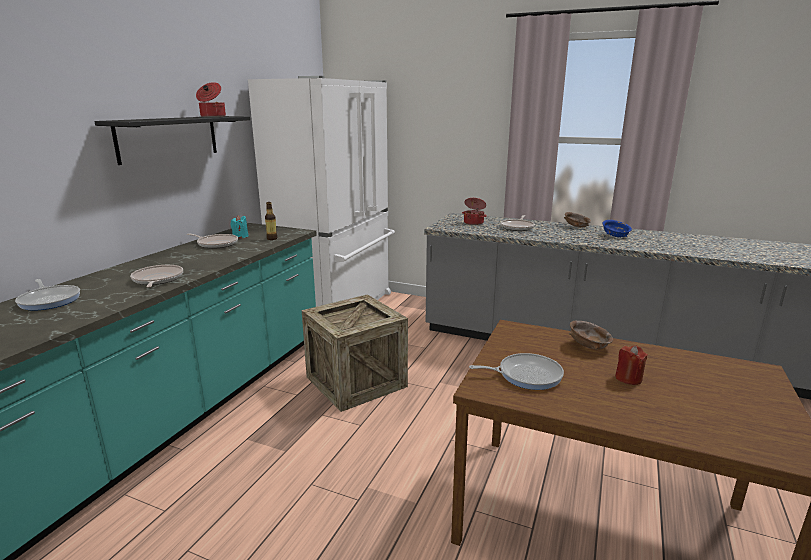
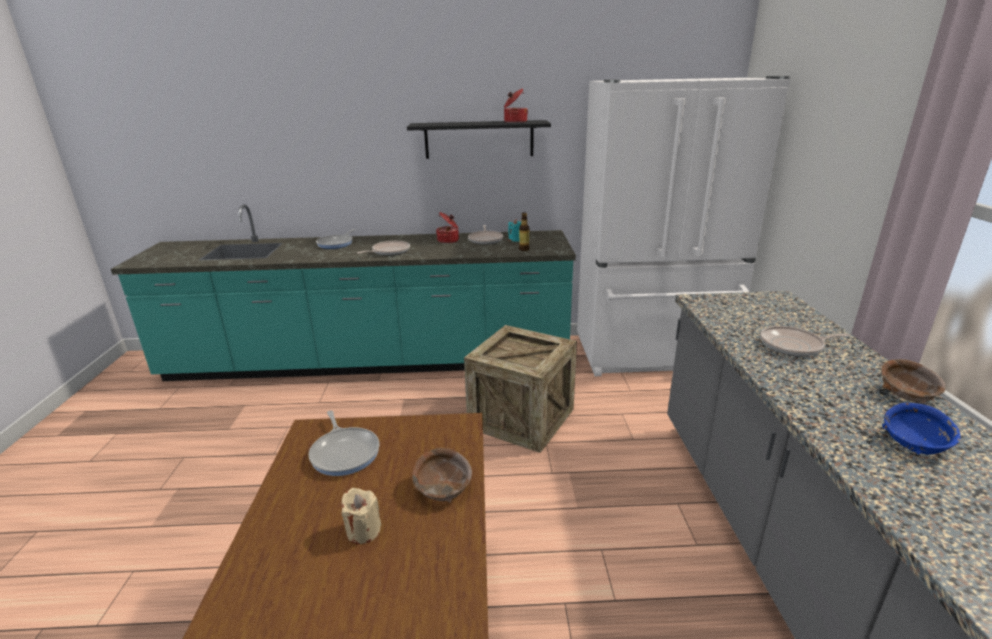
camera: 65 degrees right, 5 degrees up
cooking pot [462,198,487,225] -> cooking pot moved to [436,212,459,244]
red candle [615,346,648,385] -> beige candle [342,488,381,544]

